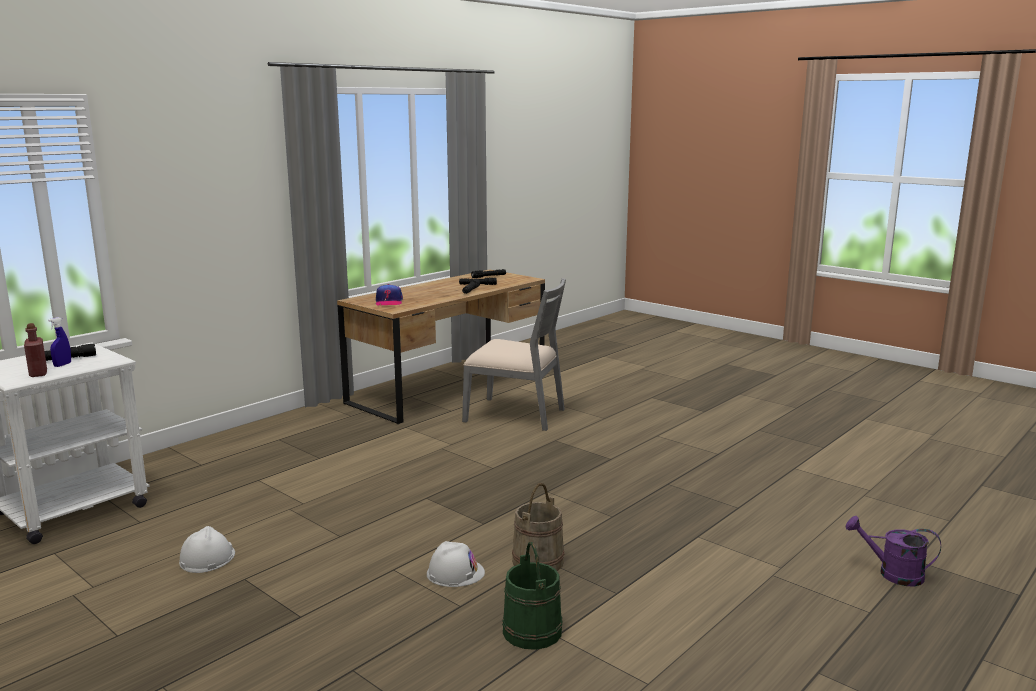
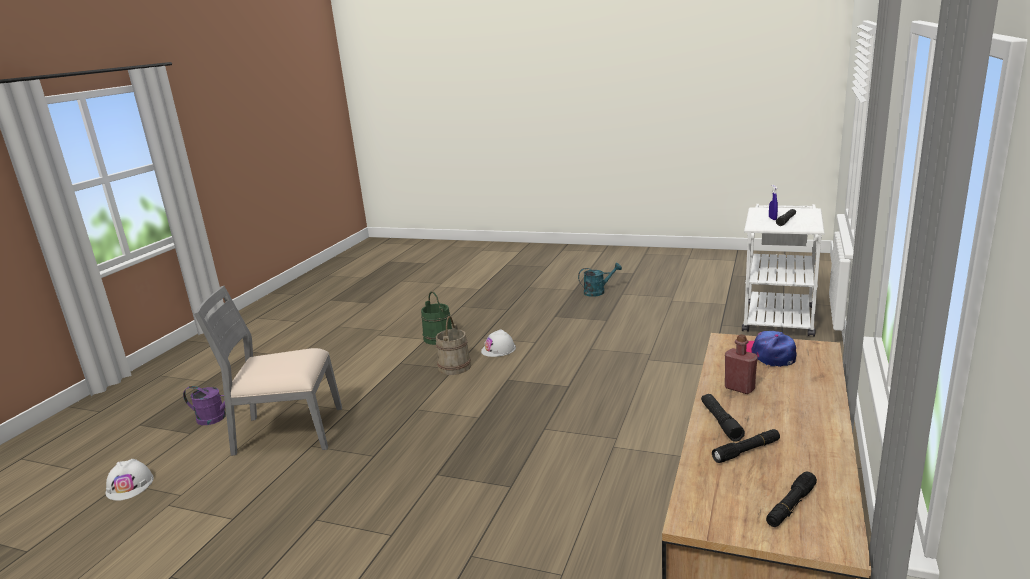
camera: 160 degrees right, 5 degrees up
red bottle [24,323,47,377] -> red bottle moved to [725,334,758,394]
white hard hat [179,526,235,573] -> white hard hat moved to [105,459,154,501]
grey chair [462,278,566,431] -> grey chair moved to [194,286,342,456]
none -> turquoise watering can [578,263,622,297]

